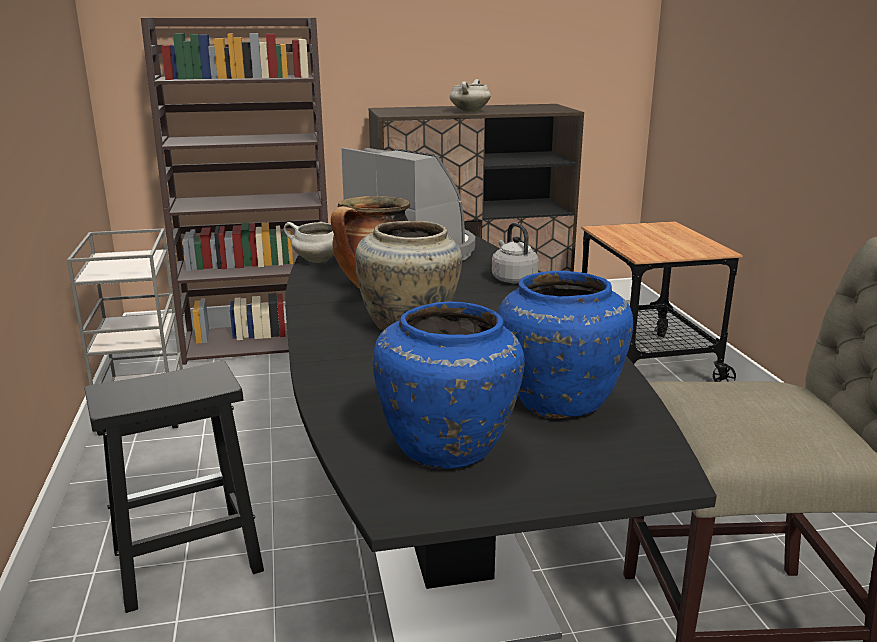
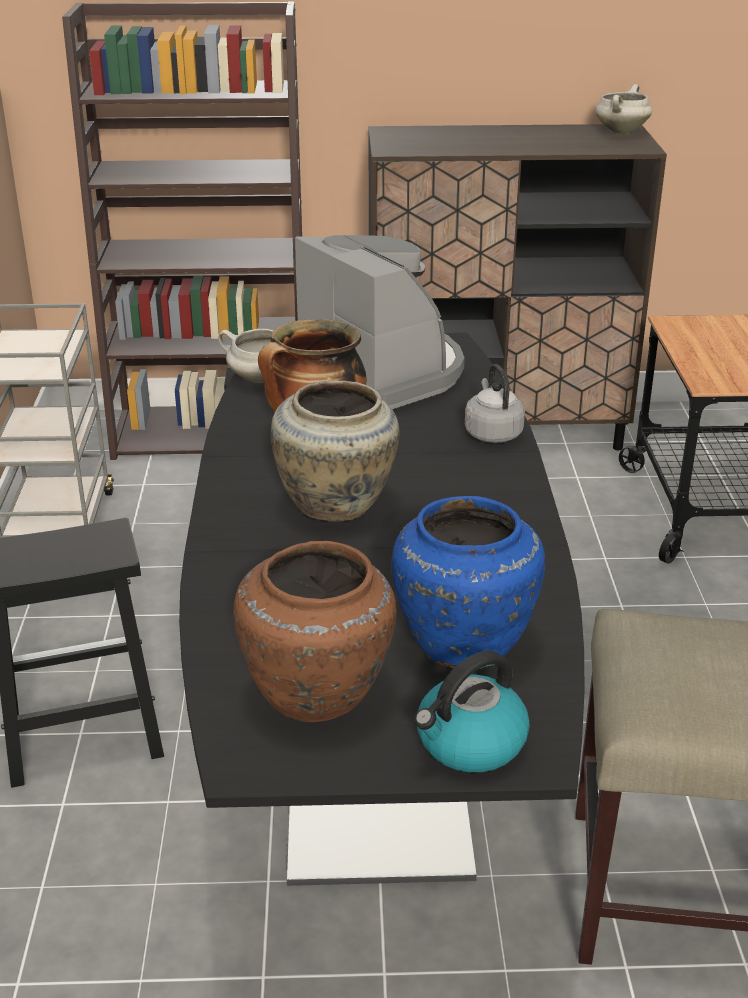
camera: 10 degrees right, 10 degrees up
blue vase [372,301,525,469] -> brown vase [233,541,397,722]
white cooking pot [449,79,491,112] -> white cooking pot moved to [595,84,652,134]
none -> kettle [414,651,530,772]

